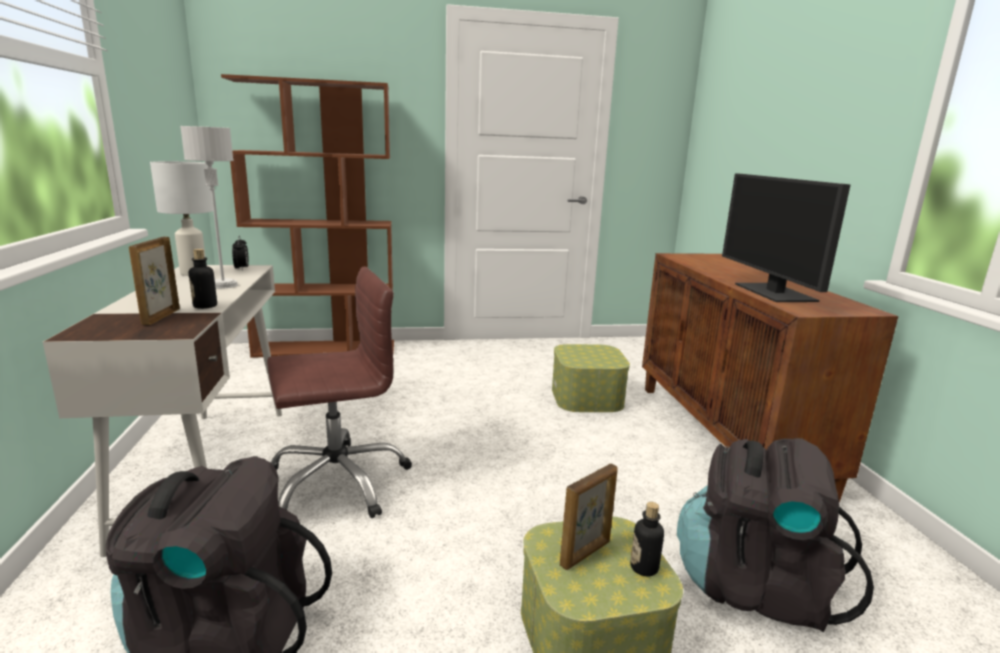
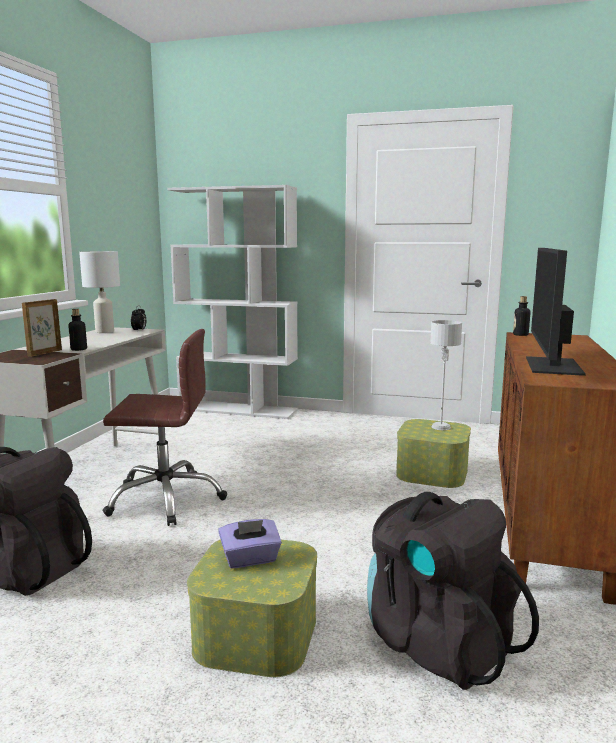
camera: 25 degrees right, 5 degrees down
grey table lamp [180,126,238,289] -> grey table lamp moved to [430,320,462,430]
brown bookcase [221,74,394,358] -> white bookcase [168,185,298,419]
picture frame [560,464,618,570] -> purple tissue box [218,519,282,569]
bottle [630,502,664,576] -> bottle moved to [513,296,531,336]

